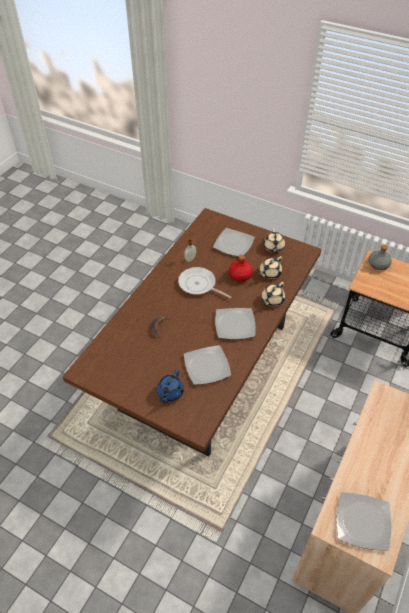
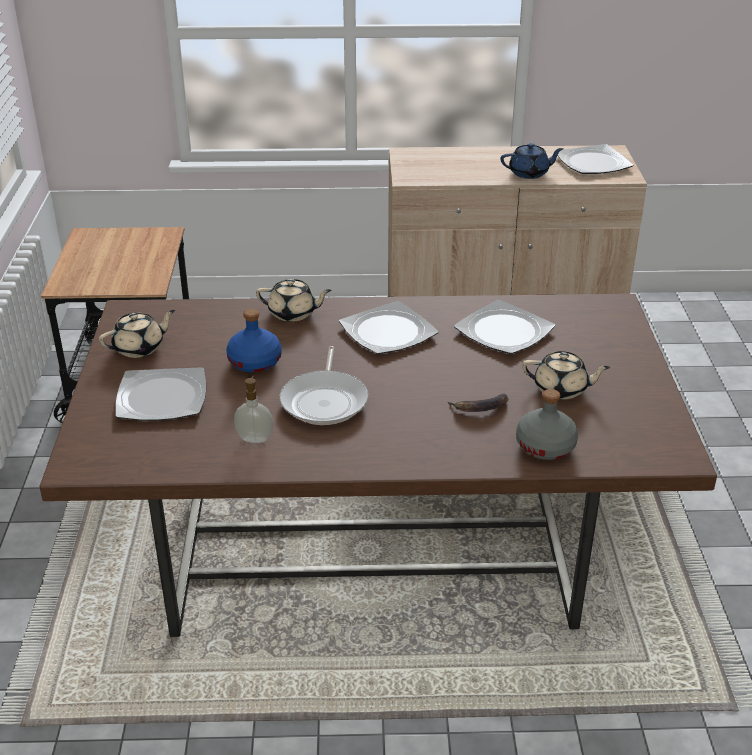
camera: 120 degrees left, 15 degrees down
blue teapot [157,369,184,402] -> blue teapot moved to [501,143,564,179]
red bottle [229,255,253,282] -> blue bottle [226,309,282,372]
beige teapot [259,256,282,279] -> beige teapot moved to [522,351,610,399]
grey bottle [368,245,392,270] -> grey bottle moved to [516,389,578,460]

